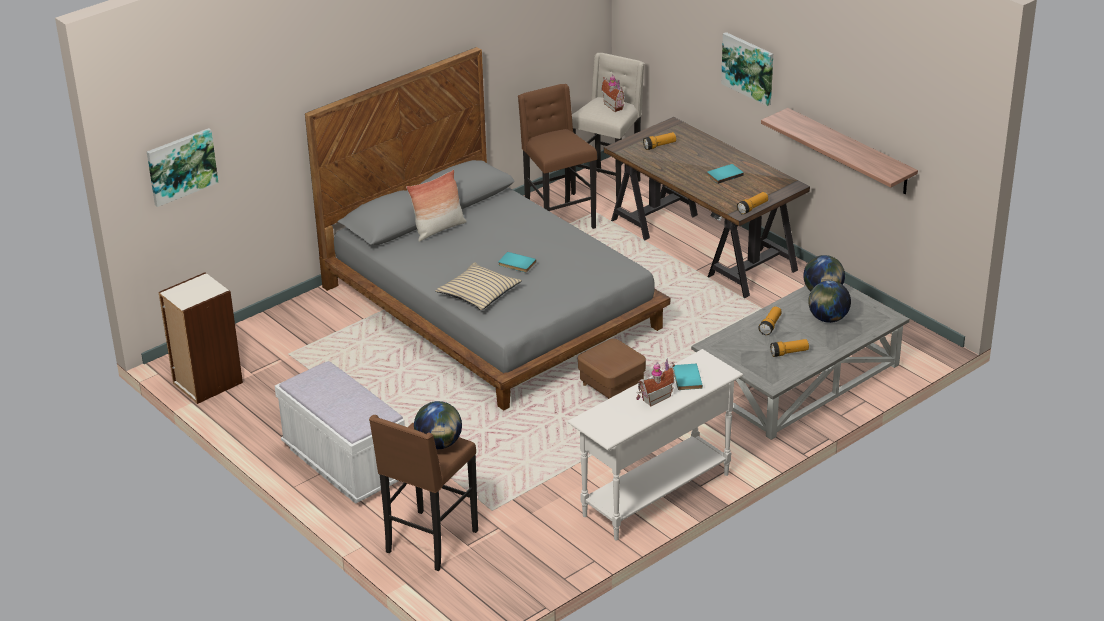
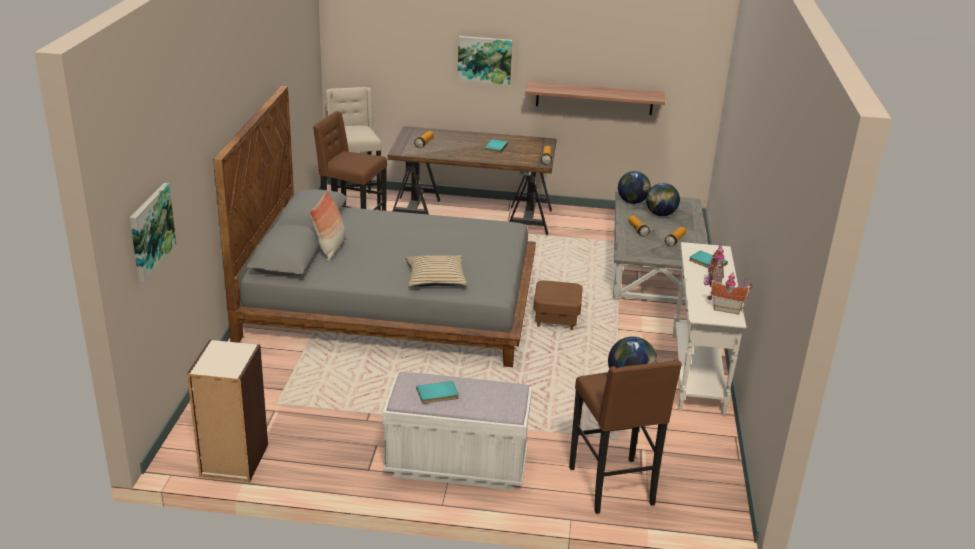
camera: 45 degrees left, 5 degrees down
turquoise book [498,252,536,272] -> turquoise book moved to [416,381,459,404]
toy house [601,74,625,112] -> toy house moved to [708,273,753,315]

